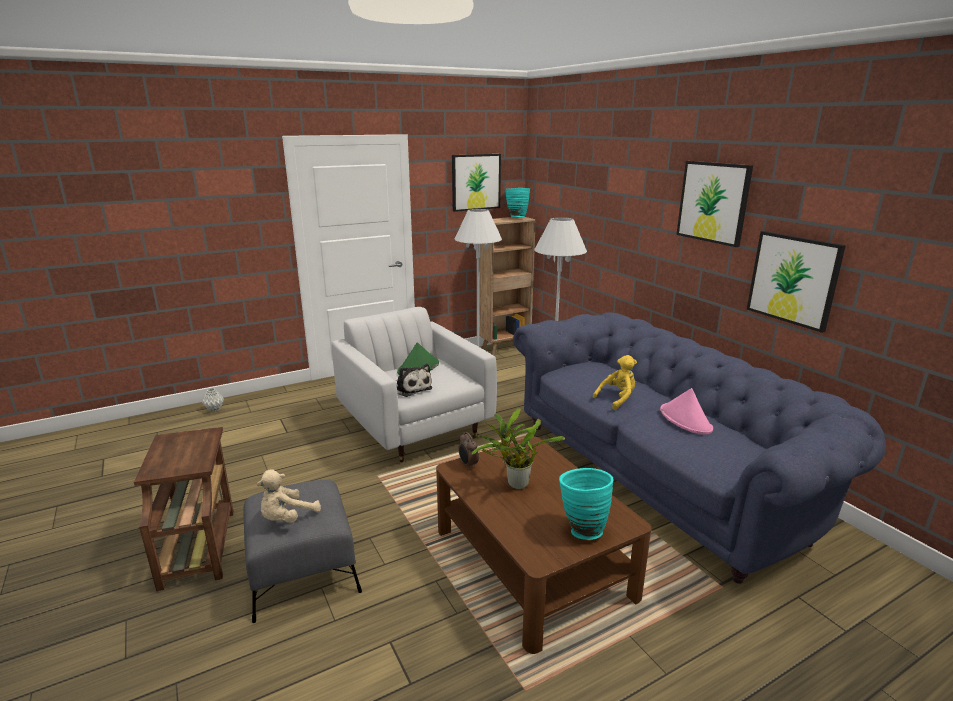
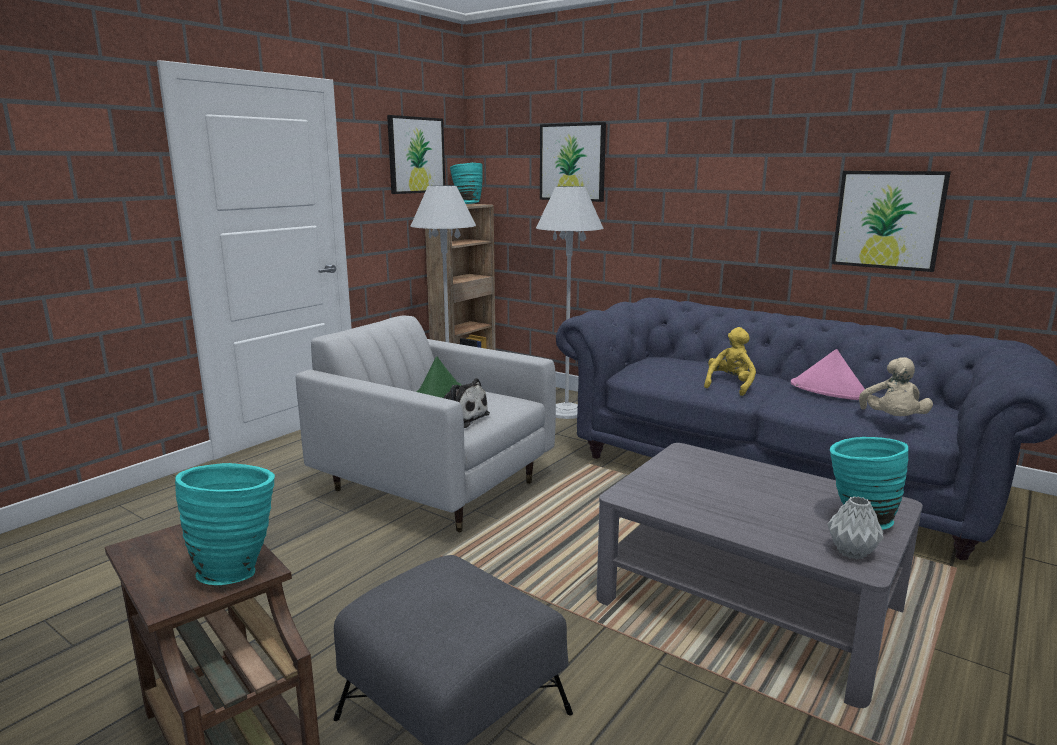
camera: 25 degrees left, 5 degrees down
grey vase [203,388,224,412] -> grey vase moved to [827,496,884,559]
beige plush toy [256,469,321,523] -> beige plush toy moved to [859,357,933,416]
brown coffee table [436,437,652,654] -> grey coffee table [596,443,923,708]
alarm clock [458,432,479,470] -> none
potted plant [471,408,565,489] -> none
picture [676,161,753,247] -> picture moved to [540,122,606,202]
none -> turquoise vase [175,463,275,585]

